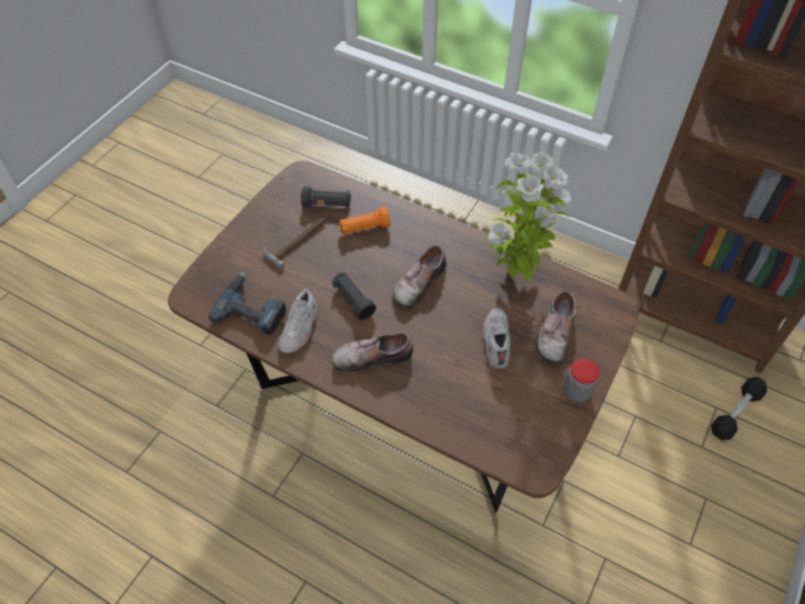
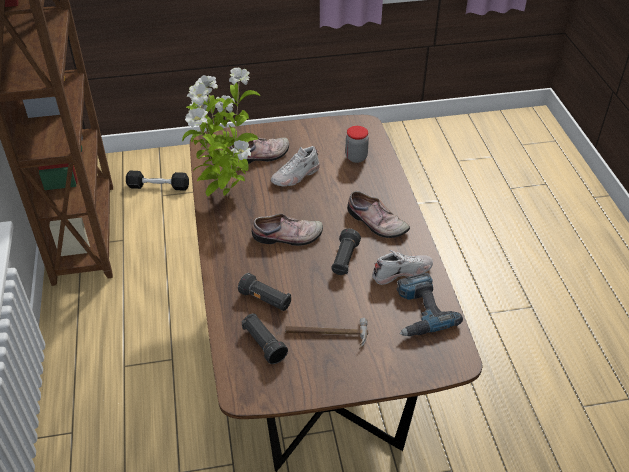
camera: 130 degrees left, 10 degrees down
orange flashlight [339,206,391,236] -> black flashlight [238,273,291,311]
jar [564,359,600,402] -> jar moved to [345,126,369,163]

